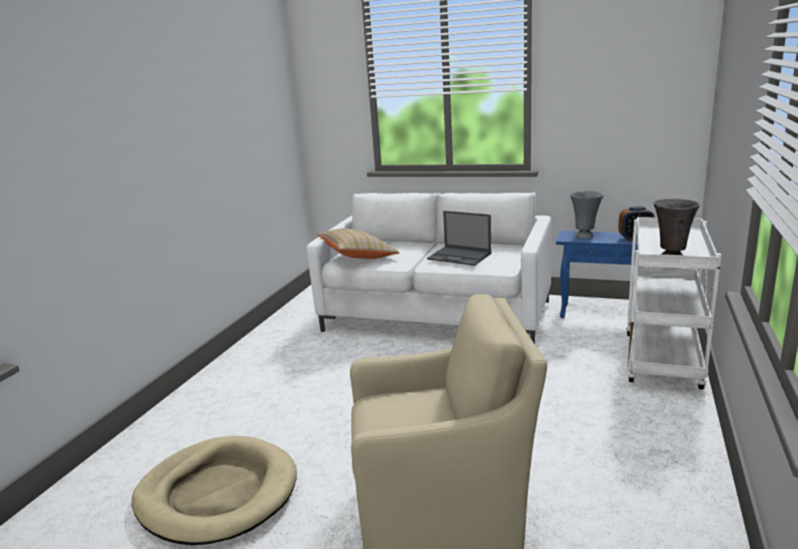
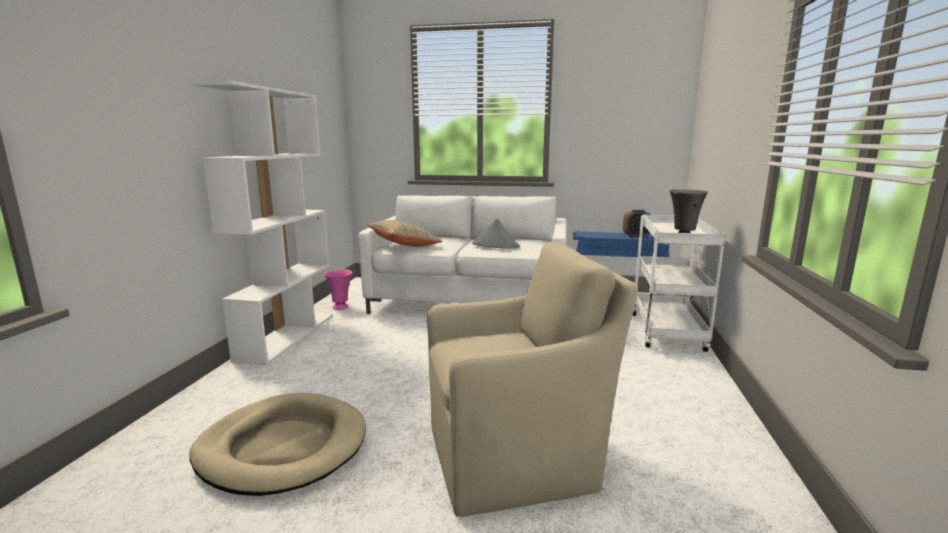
camera: 10 degrees left, 5 degrees down
laptop [427,211,492,266] -> grey hat [472,218,520,249]
grey vase [570,190,604,239] -> none
none -> white bookcase [192,81,333,366]
none -> pink vase [325,269,352,310]

